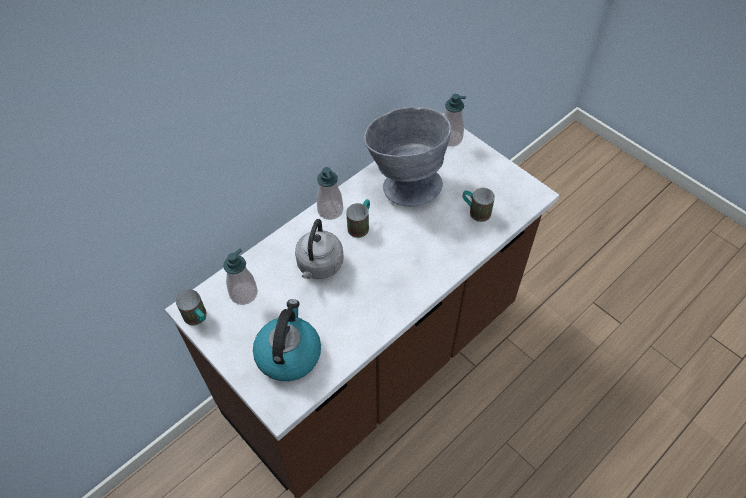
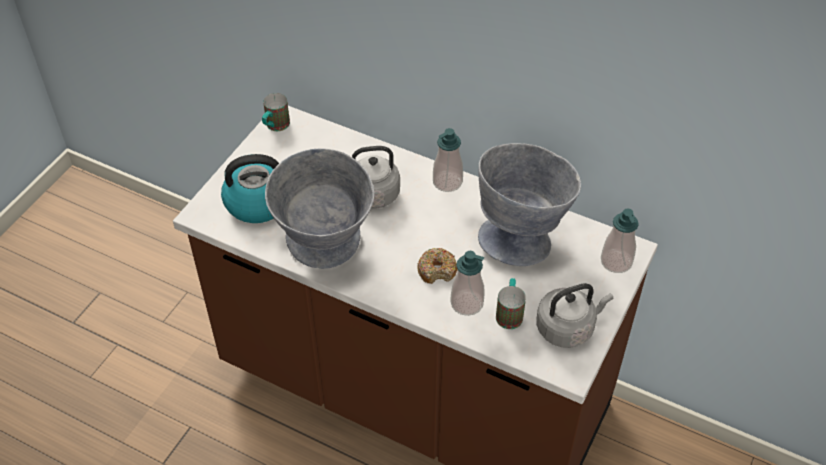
camera: 70 degrees right, 5 degrees down
soap dispenser [223,248,258,305] -> soap dispenser moved to [450,251,485,316]
mug [346,199,370,238] -> none
none -> grey bowl [265,148,374,269]
none -> donut [417,248,458,284]
none -> grey kettle [537,283,613,348]

